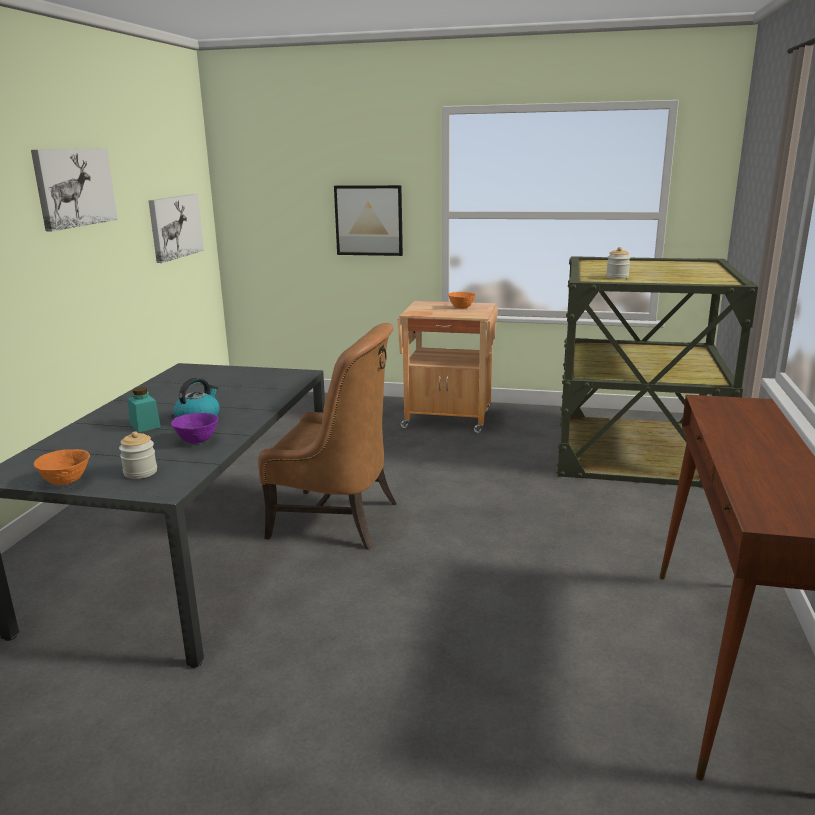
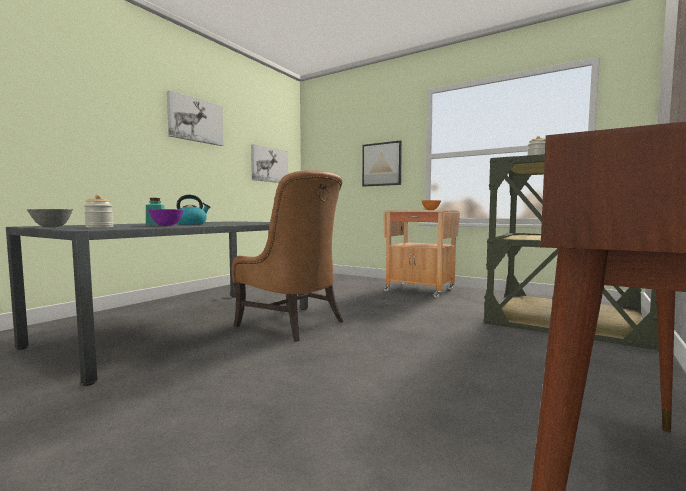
camera: 20 degrees right, 15 degrees down
orange bowl [34,449,90,485] -> grey bowl [27,209,73,227]

